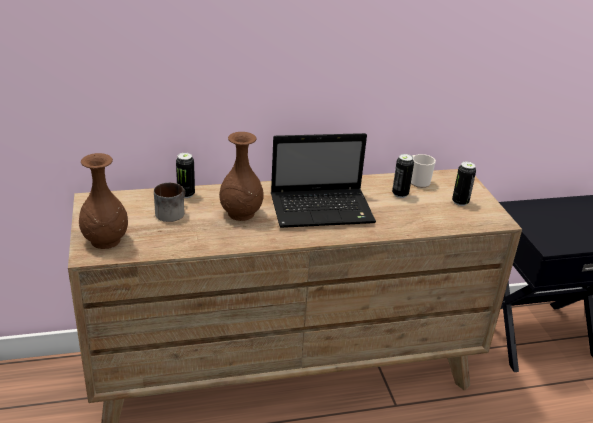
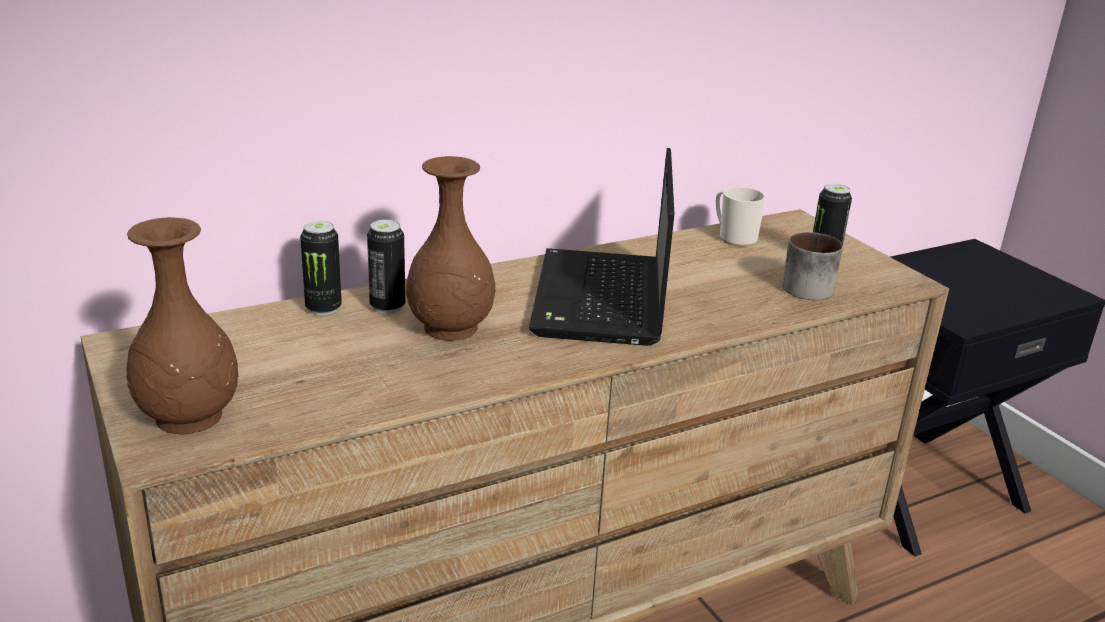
camera: 15 degrees left, 5 degrees down
mug [154,183,185,222] -> mug moved to [782,232,843,300]
laptop [271,133,376,228] -> laptop turned 120 degrees clockwise [529,148,674,346]
can [392,154,414,198] -> can moved to [367,220,405,314]

